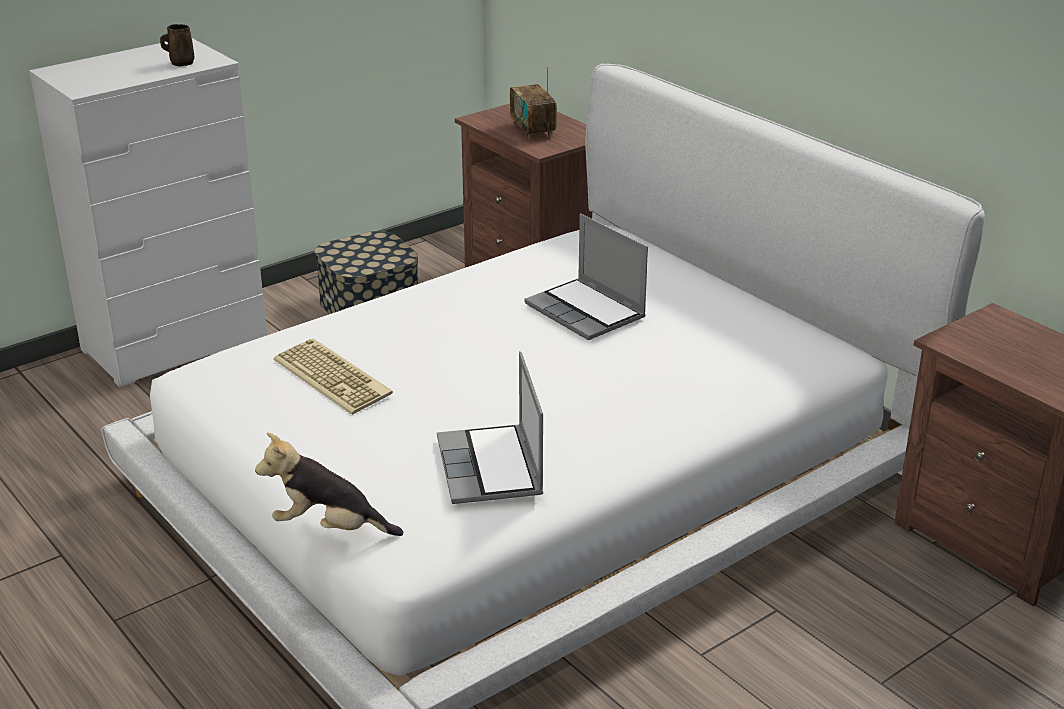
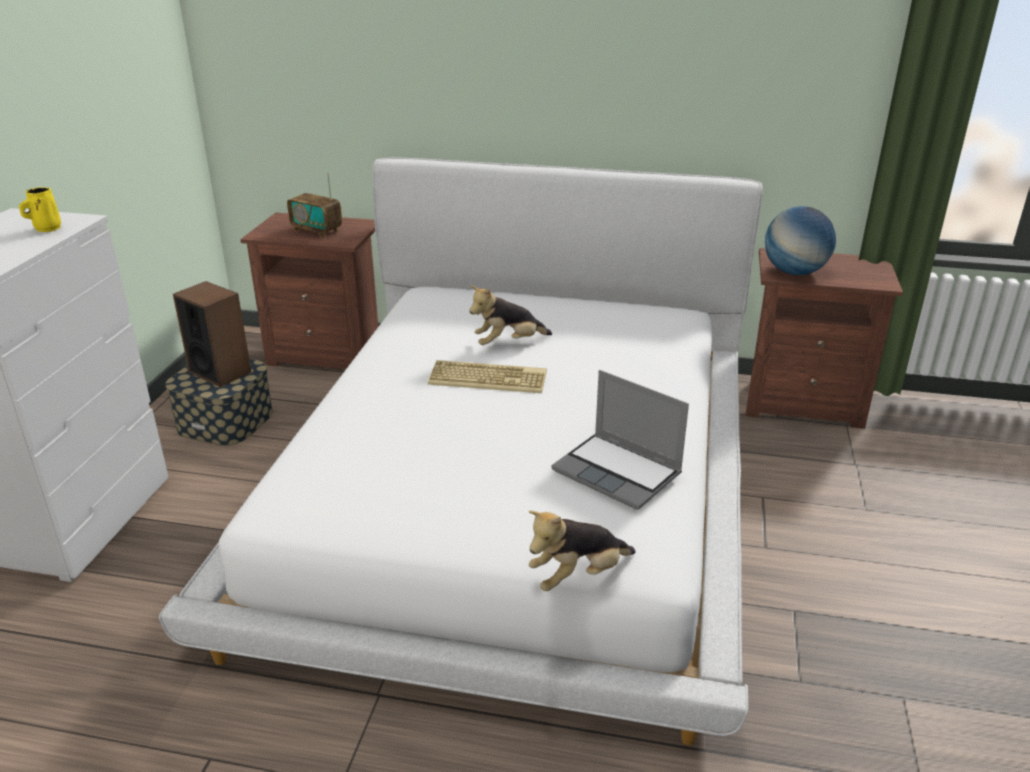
camera: 40 degrees left, 0 degrees up
brown mug [160,24,194,67] -> yellow mug [19,187,61,232]
keyboard [274,338,393,415] -> keyboard moved to [428,360,547,393]
laptop [525,214,648,340] -> plush toy [469,286,552,345]
none -> speaker [173,281,251,387]
none -> globe [765,206,836,275]

